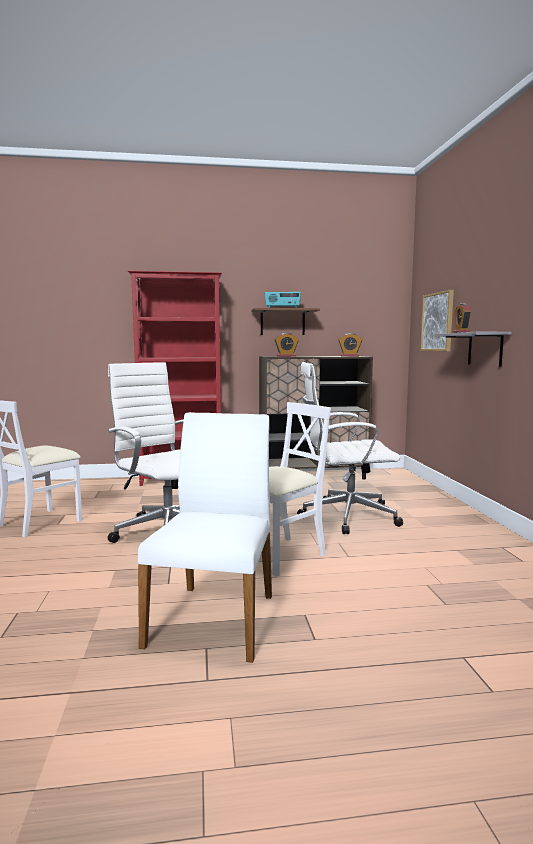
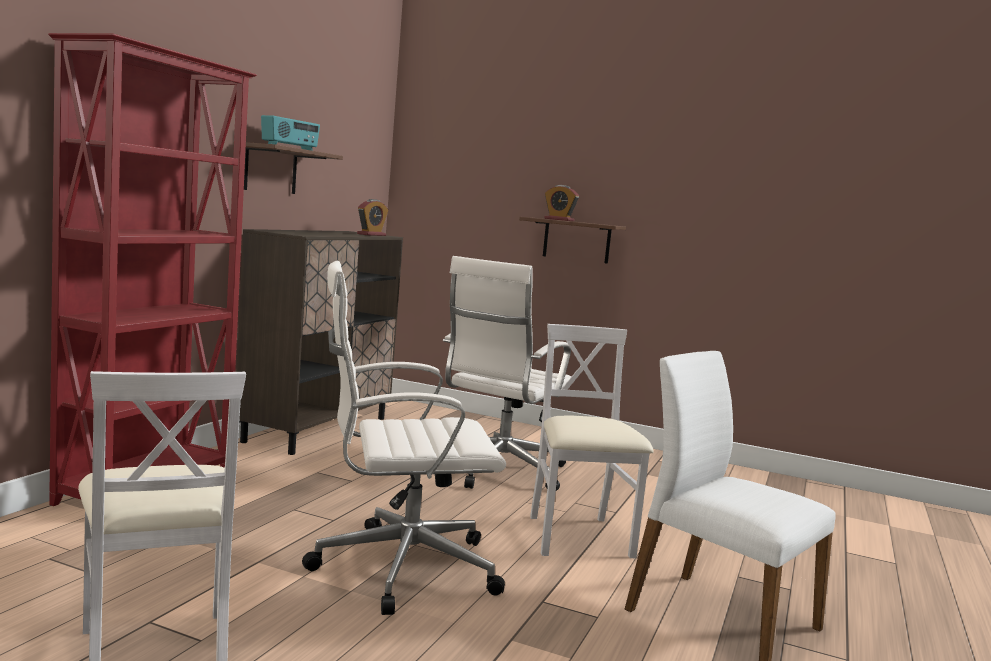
camera: 60 degrees left, 0 degrees up
alarm clock [274,333,299,357] -> none
picture [420,290,454,351] -> none
grey shelf [434,332,512,366] -> brown shelf [519,217,626,264]

